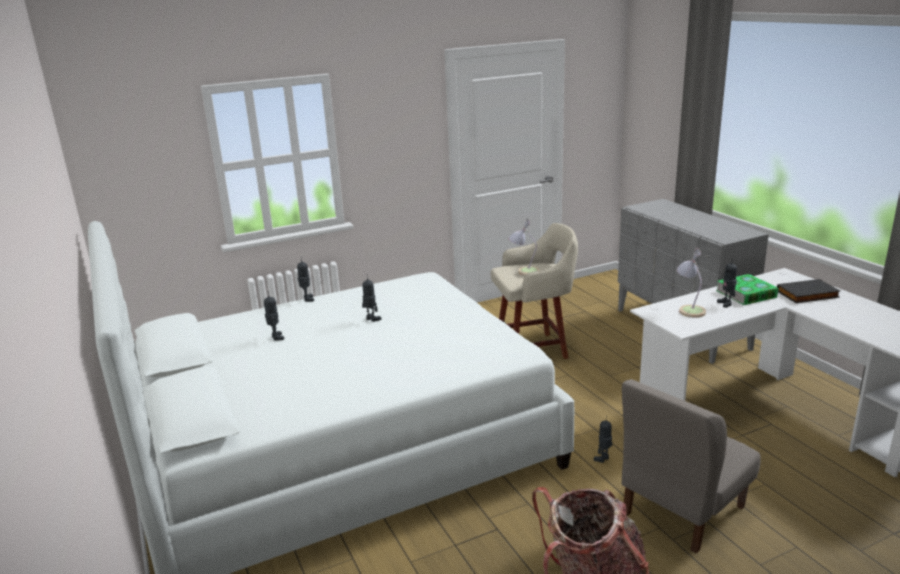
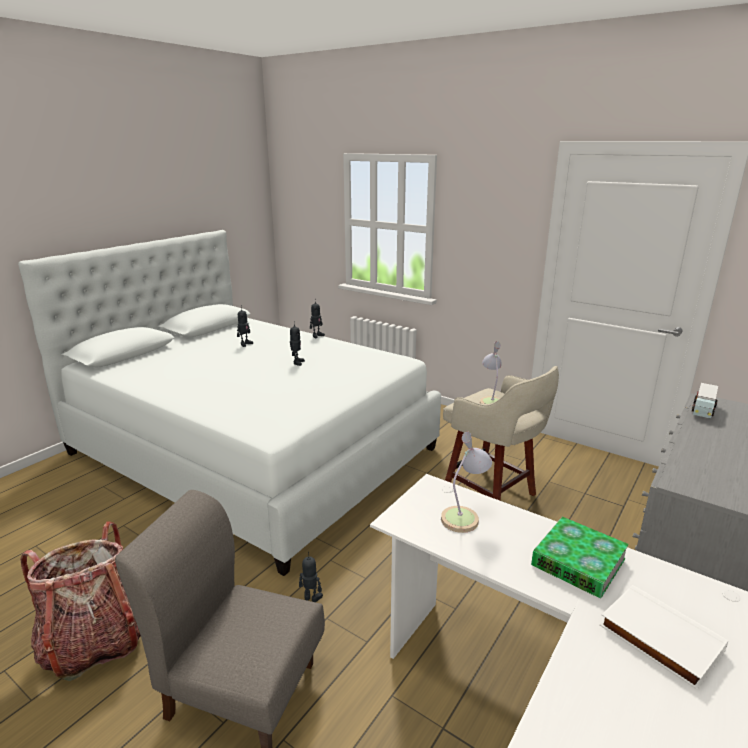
camera: 60 degrees right, 0 degrees up
toy robot [717,262,737,308] -> none
black book [777,279,840,303] -> white book [599,585,728,690]
none -> toy truck [692,383,718,419]

